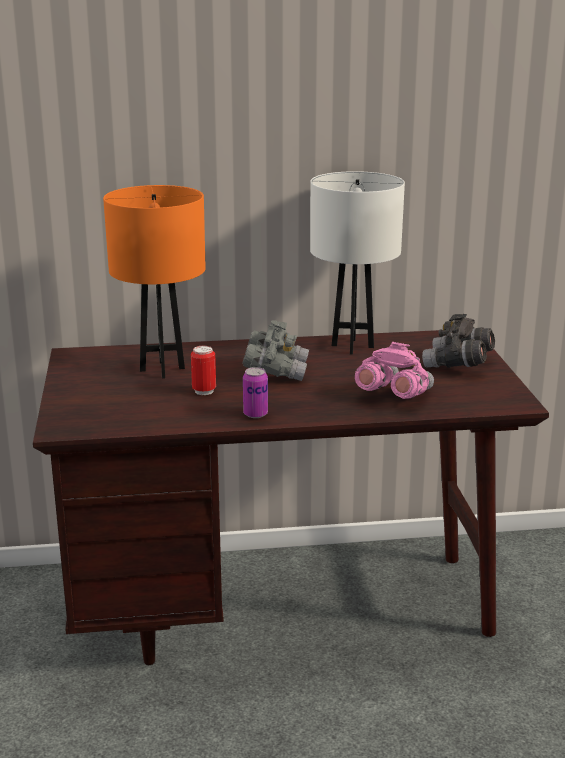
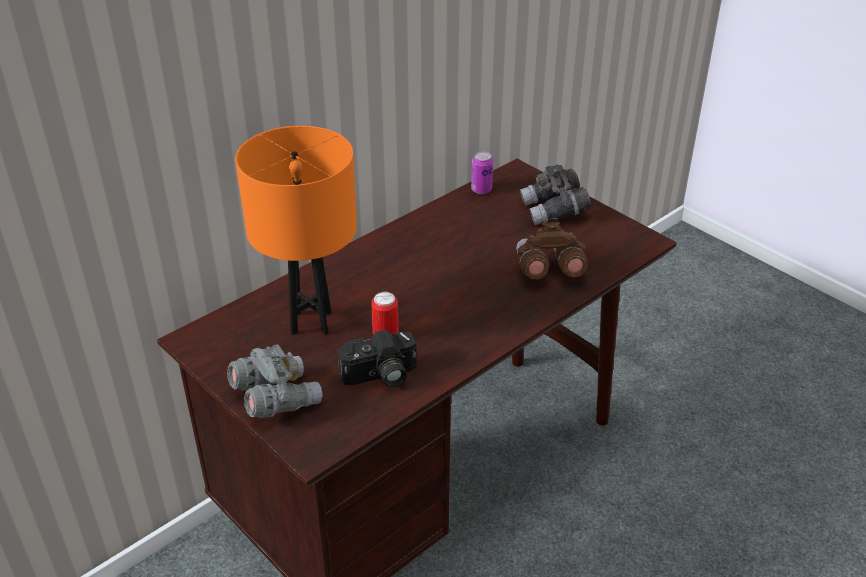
camera: 35 degrees left, 15 degrees up
grey binoculars [242,320,309,381] -> grey binoculars moved to [227,344,322,418]
can [243,367,268,418] -> can moved to [471,152,493,194]
white table lamp [310,171,405,355] -> none
pink binoculars [355,342,434,399] -> brown binoculars [516,222,588,279]
none -> camera [338,329,417,387]

